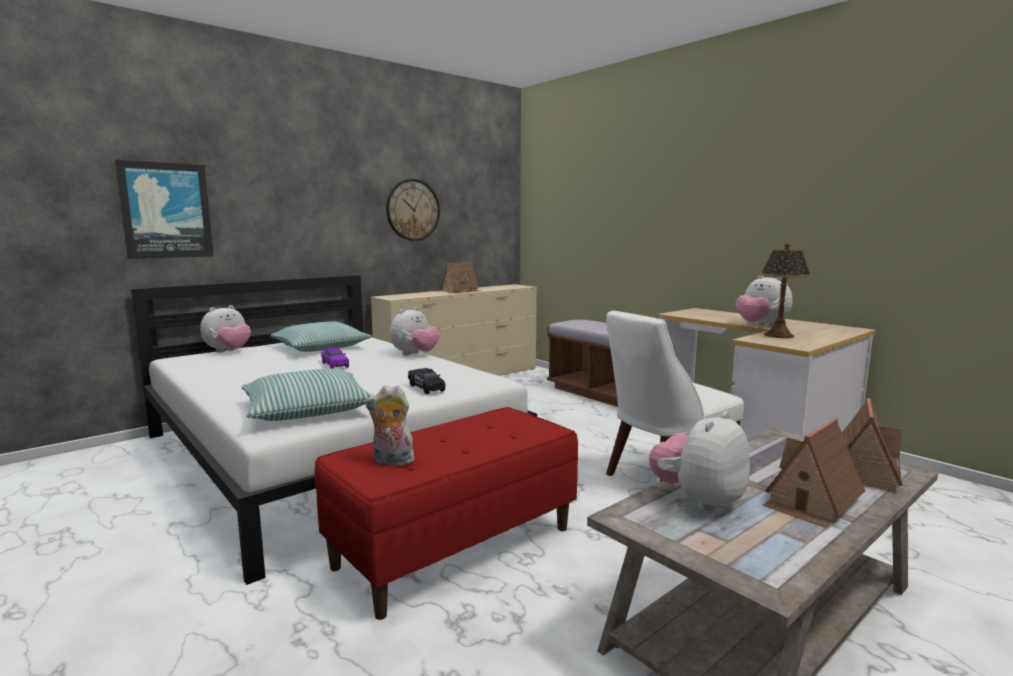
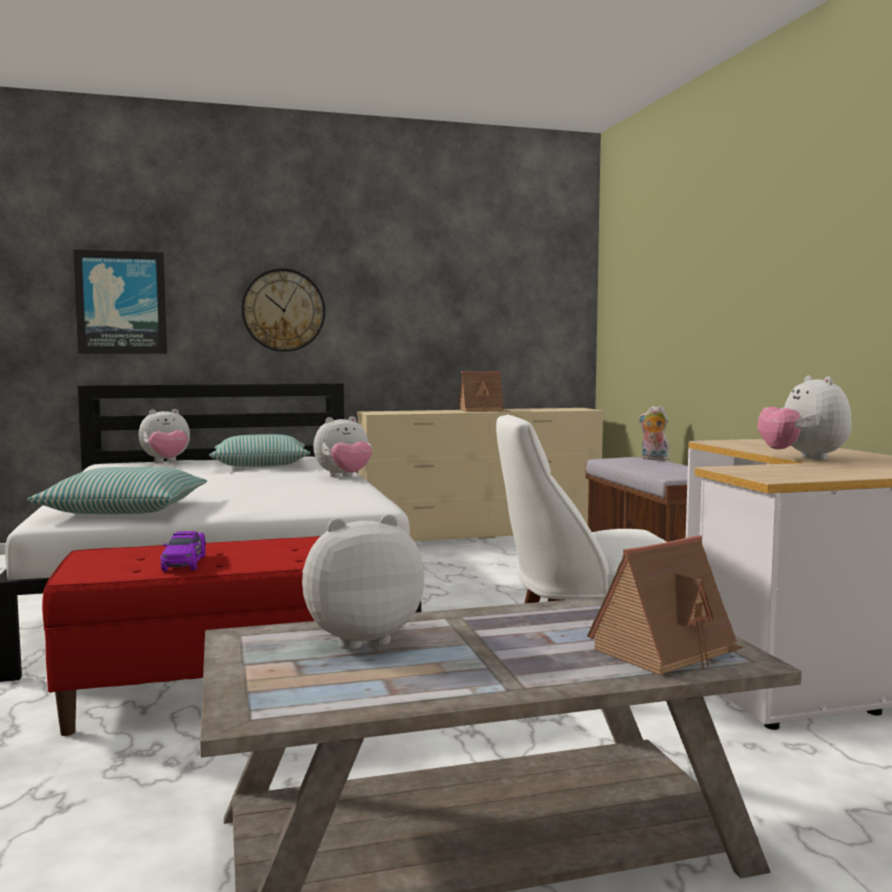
camera: 25 degrees right, 5 degrees down
purple toy car [321,348,349,368] -> purple toy car moved to [160,531,206,571]
plush toy [365,385,419,466] -> plush toy moved to [638,406,670,461]
wall clock [386,179,440,241] -> wall clock moved to [241,268,325,352]
black toy car [408,368,446,394] -> none
table lamp [759,243,812,338] -> none
toy house [763,418,865,528] -> none

